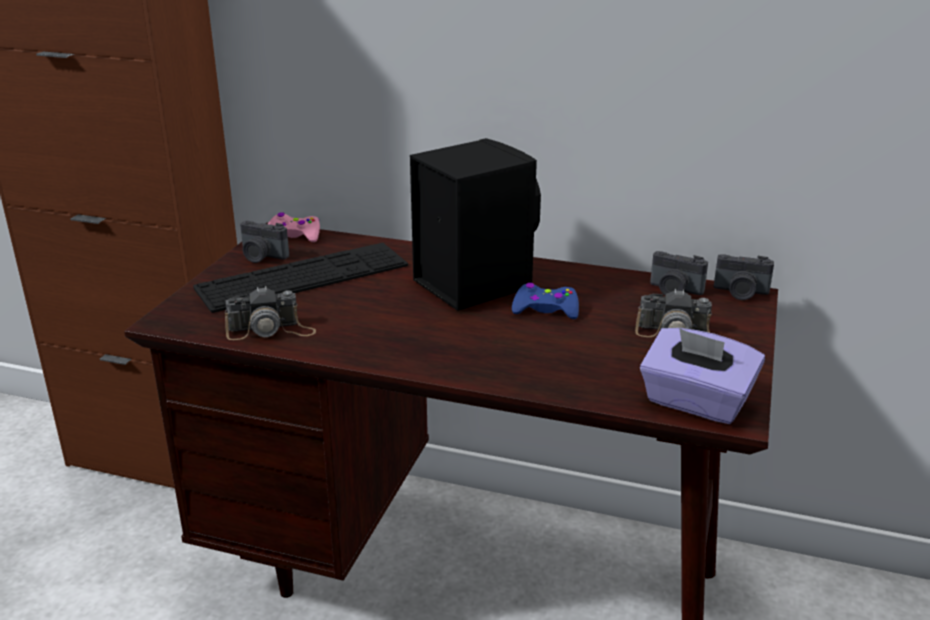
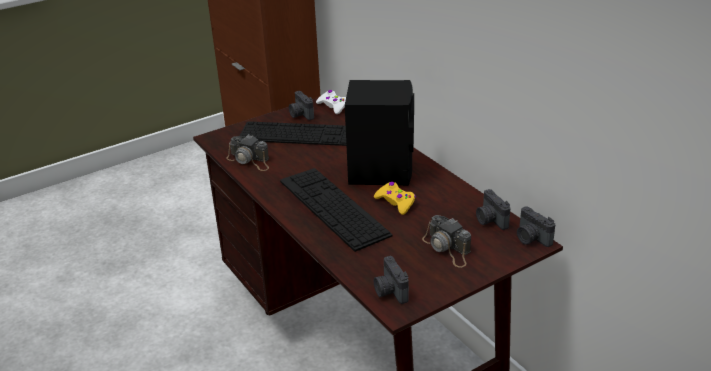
camera: 40 degrees right, 5 degrees up
pink game controller [268,212,320,242] -> white game controller [316,90,346,114]
blue game controller [512,283,579,319] -> yellow game controller [374,182,416,215]
purple tissue box [640,328,765,424] -> camera [374,256,409,304]
none -> keyboard [280,168,393,252]

